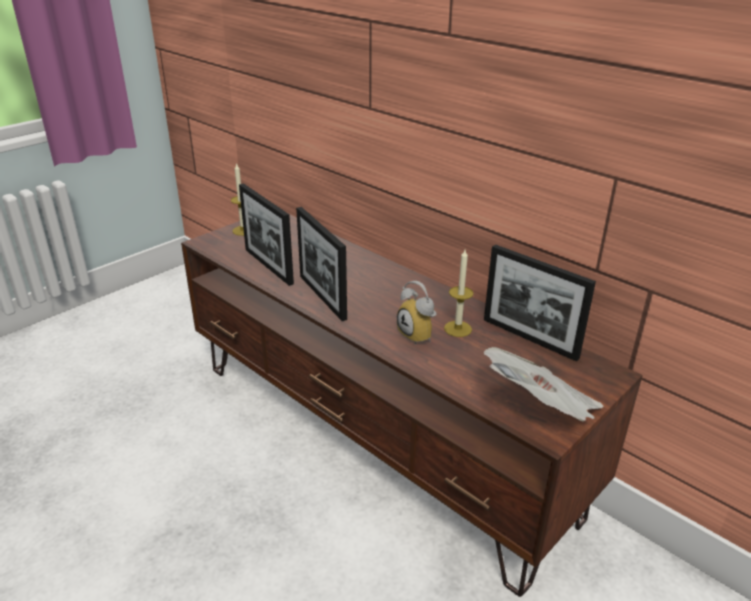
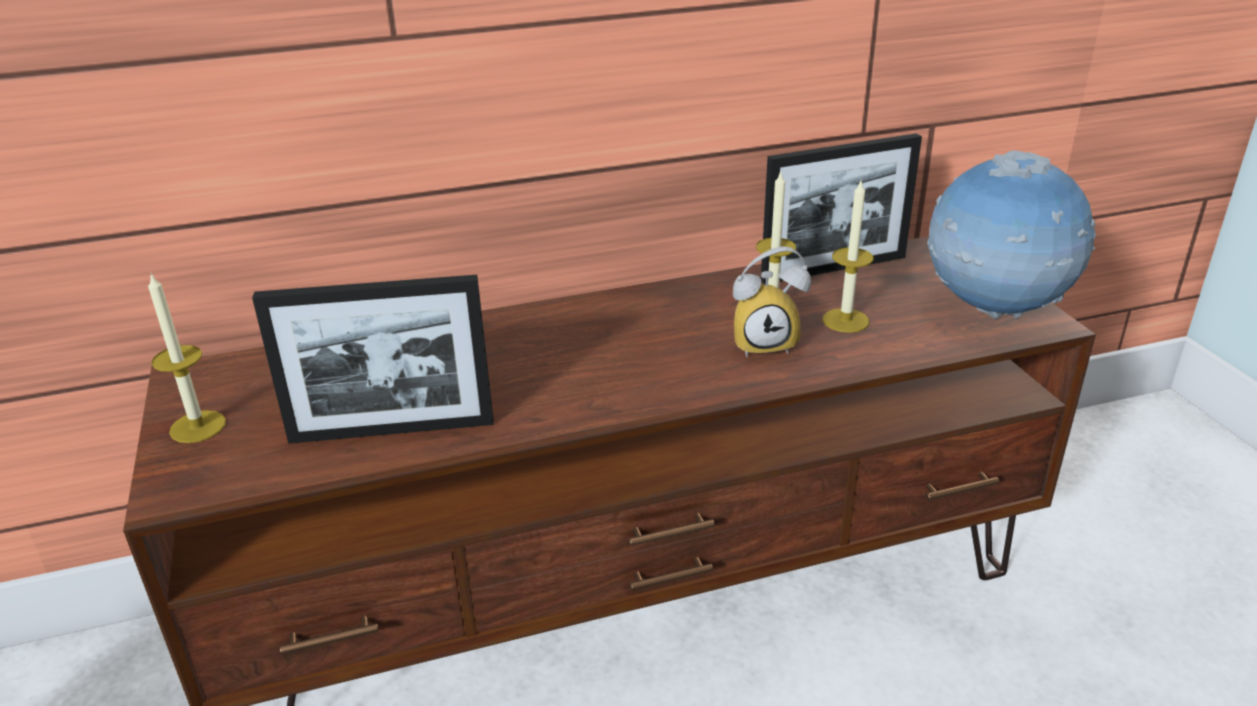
camera: 60 degrees left, 0 degrees up
picture frame [296,207,347,321] -> none
newspaper [484,347,603,422] -> globe [927,150,1096,319]
none -> candle [823,181,873,333]

